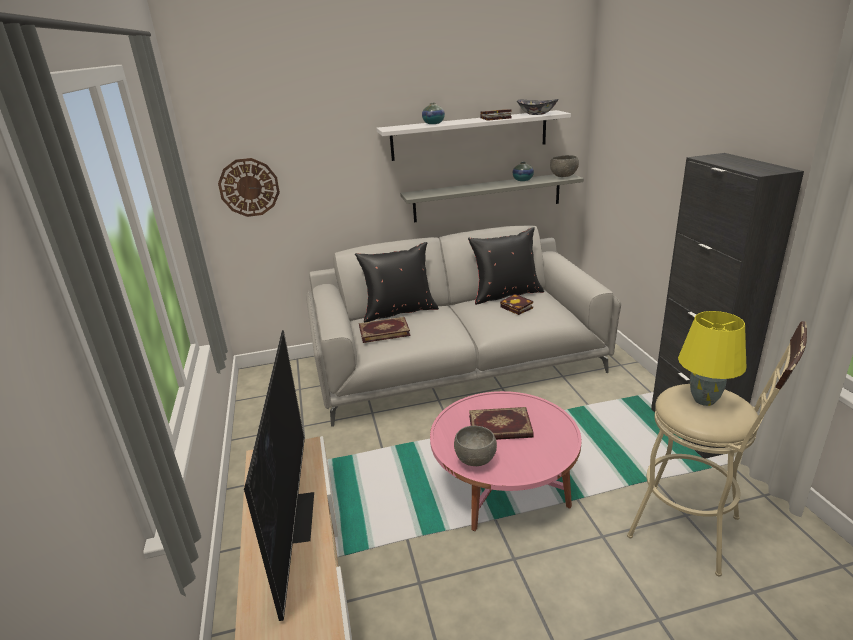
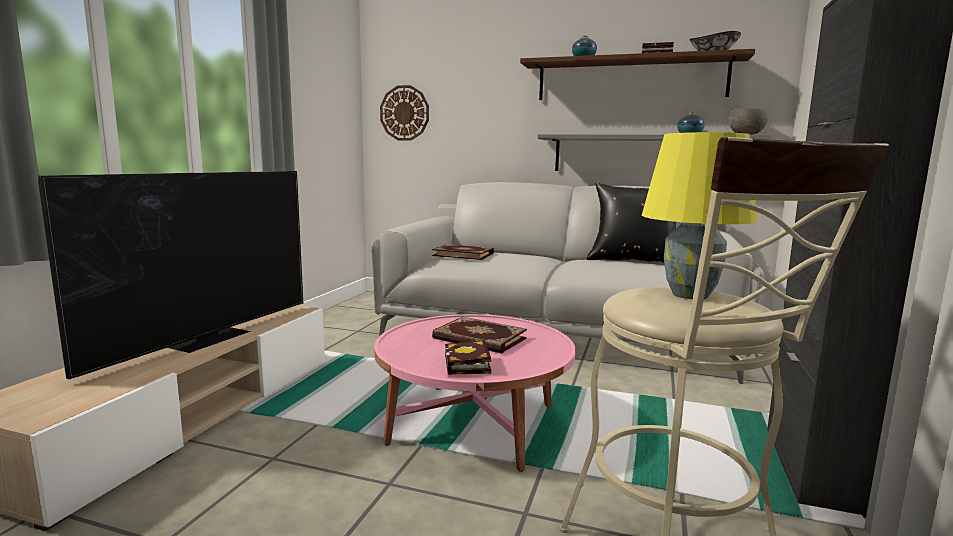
camera: 30 degrees right, 15 degrees down
black pillow [355,242,439,323] -> none
white shelf [377,110,571,161] -> brown shelf [520,49,755,100]
grey bowl [454,426,497,466] -> none
book [500,294,533,315] -> book moved to [445,340,491,375]

